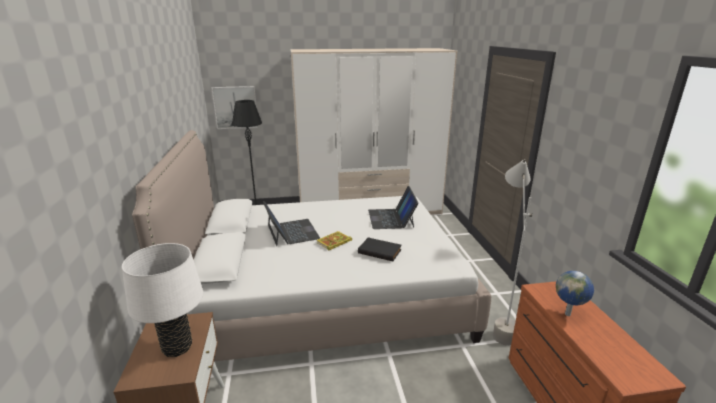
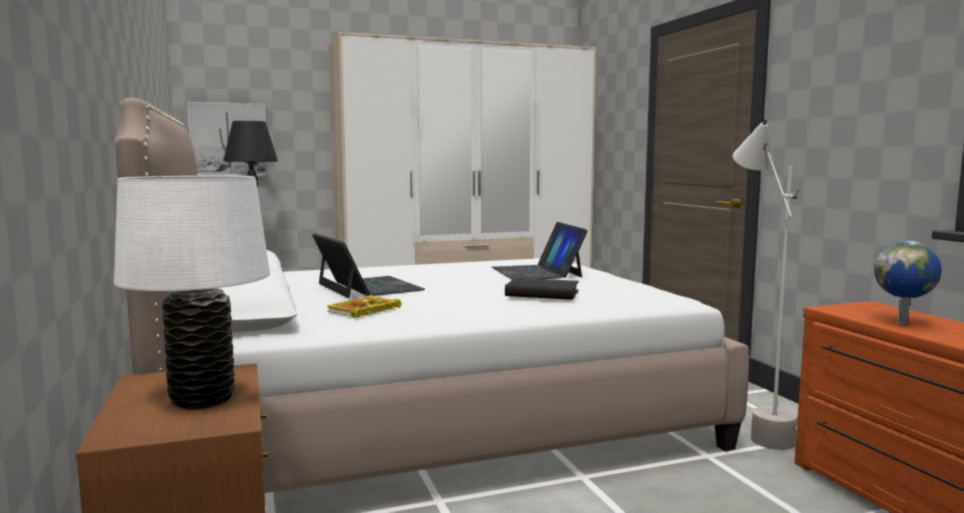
camera: 10 degrees left, 15 degrees down
book [316,231,352,250] -> book moved to [327,296,401,318]

